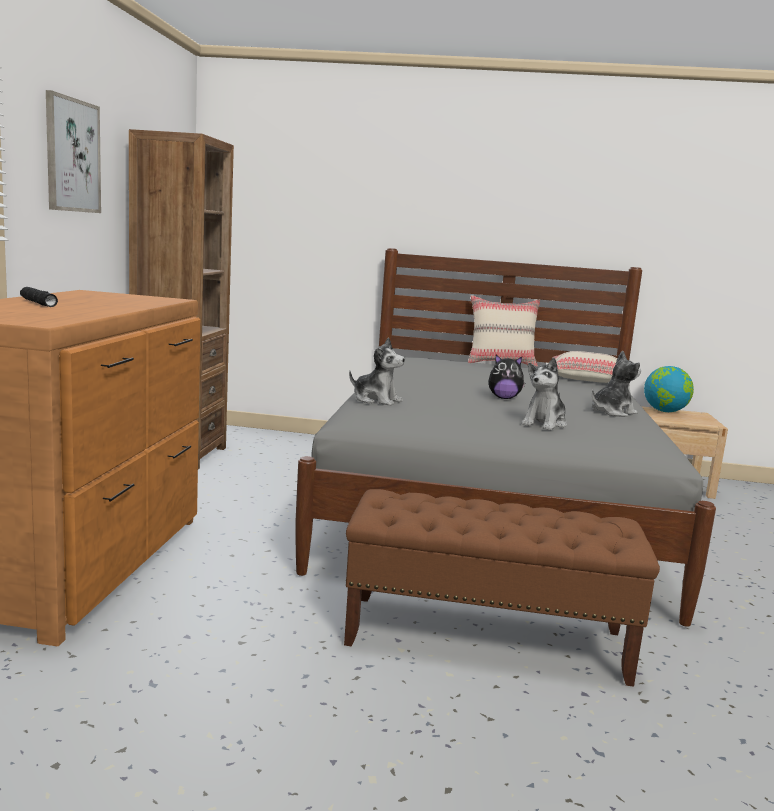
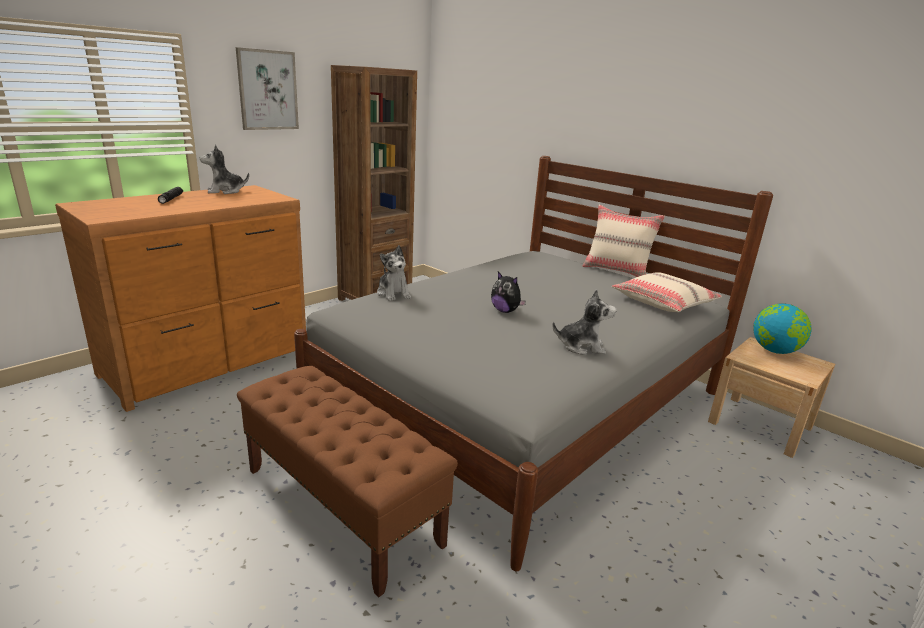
camera: 35 degrees right, 10 degrees up
plush toy [522,358,567,430] -> plush toy moved to [199,145,249,194]

